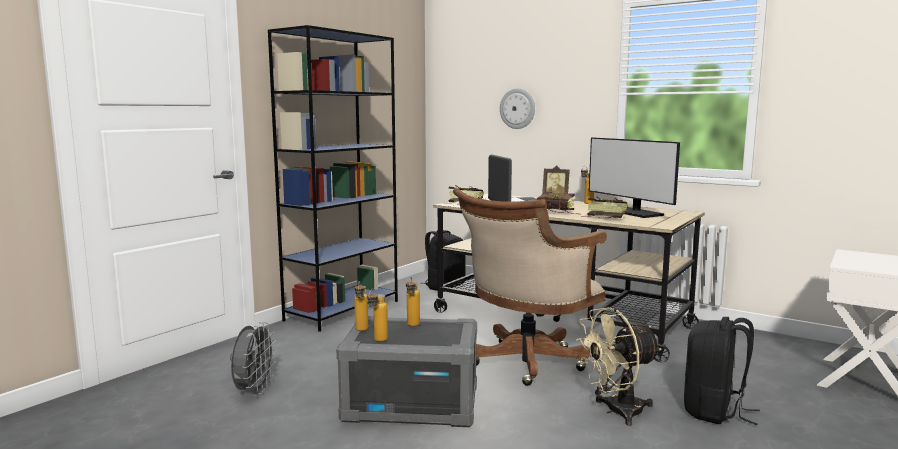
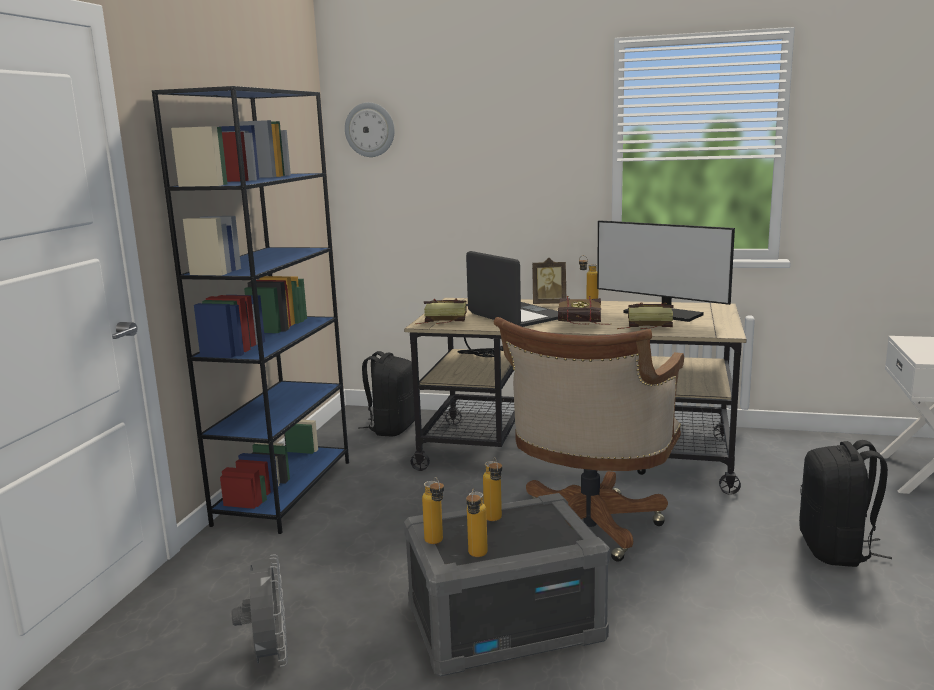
camera: 20 degrees left, 5 degrees up
wall clock [500,88,535,129] -> wall clock moved to [345,102,395,157]
beige fan [575,307,661,426] -> none

